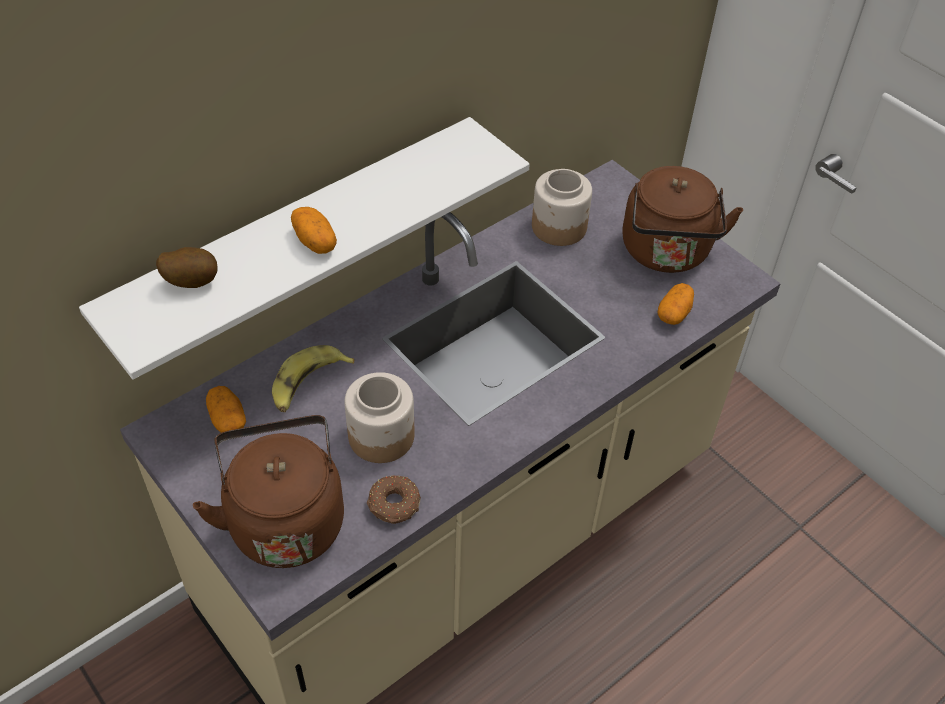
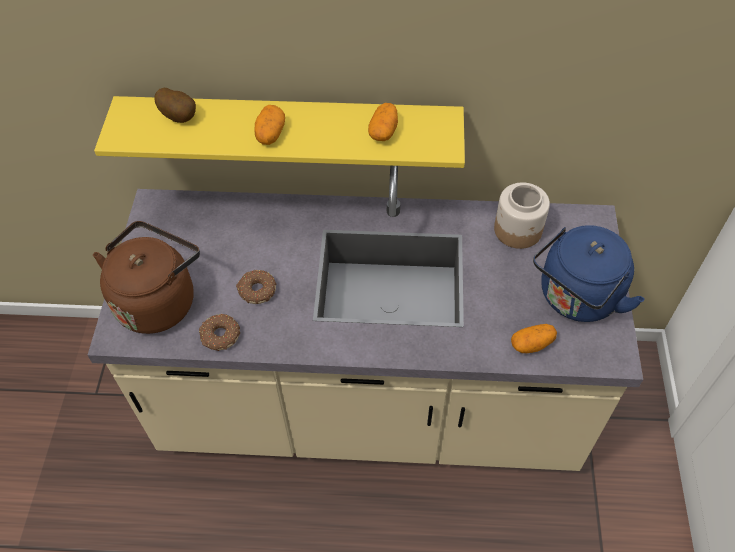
camera: 45 degrees right, 5 degrees up
white shelf [79,117,530,379] -> yellow shelf [94,96,465,168]
potato [206,386,246,433] -> potato moved to [368,103,398,141]
banana [272,345,354,412] -> none
jar [344,372,415,463] -> donut [236,270,276,304]
brown kettle [622,166,743,273] -> blue kettle [533,225,645,322]

